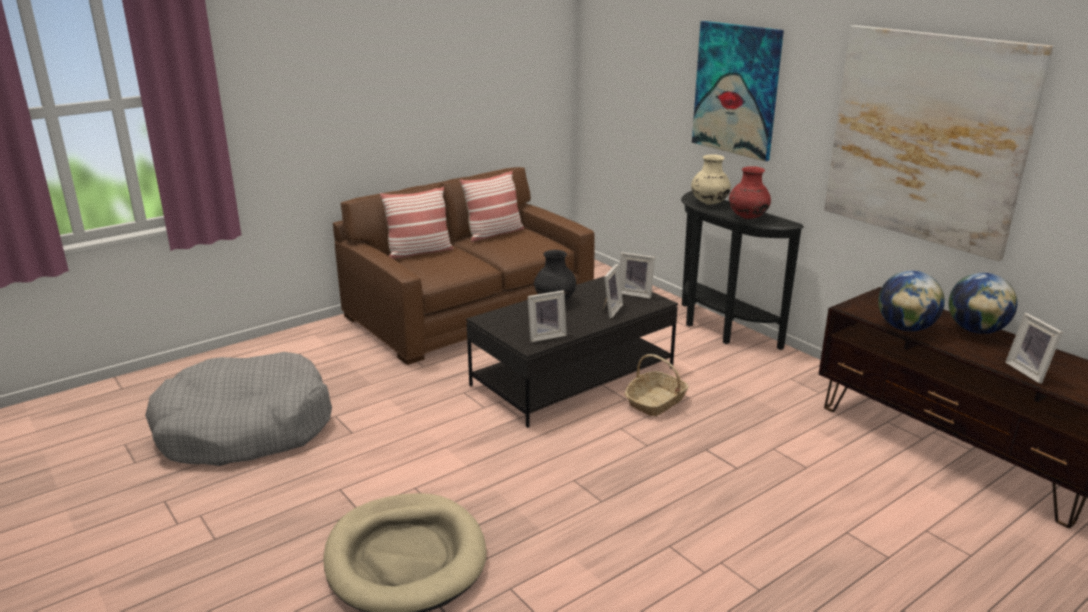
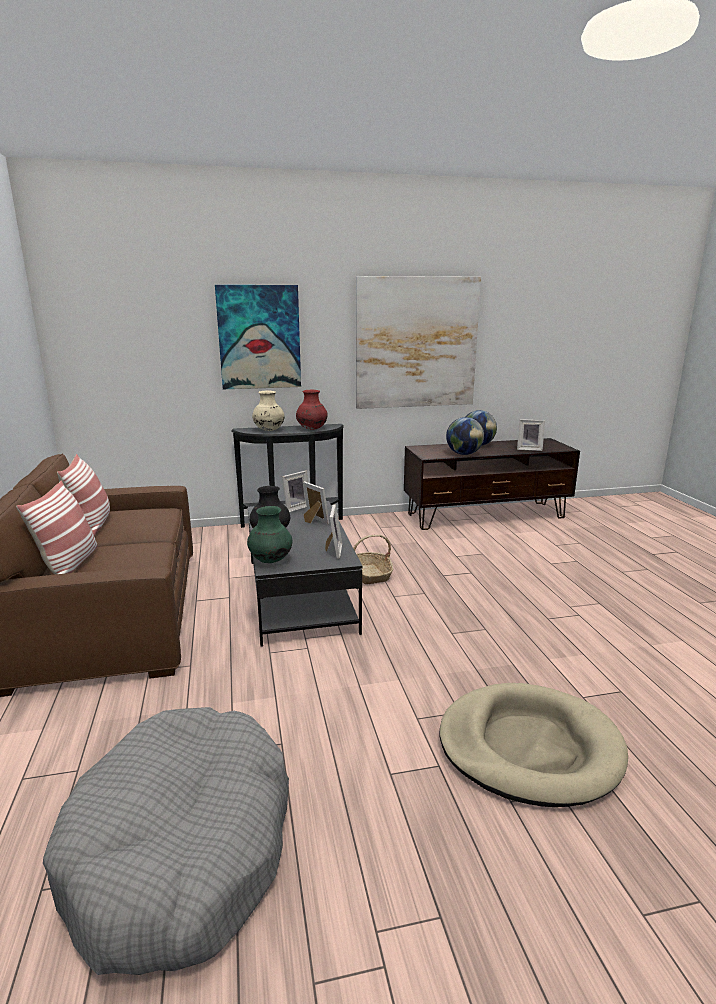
camera: 65 degrees left, 5 degrees down
none -> green vase [247,506,292,563]

